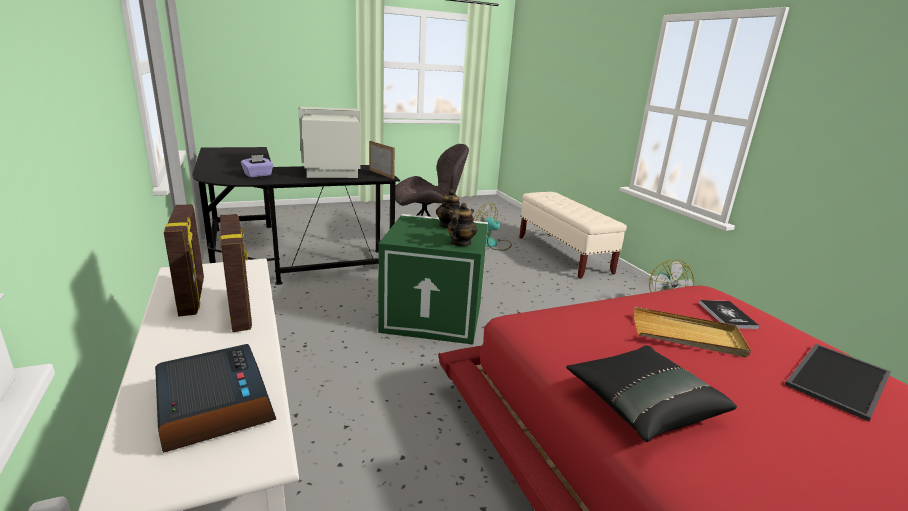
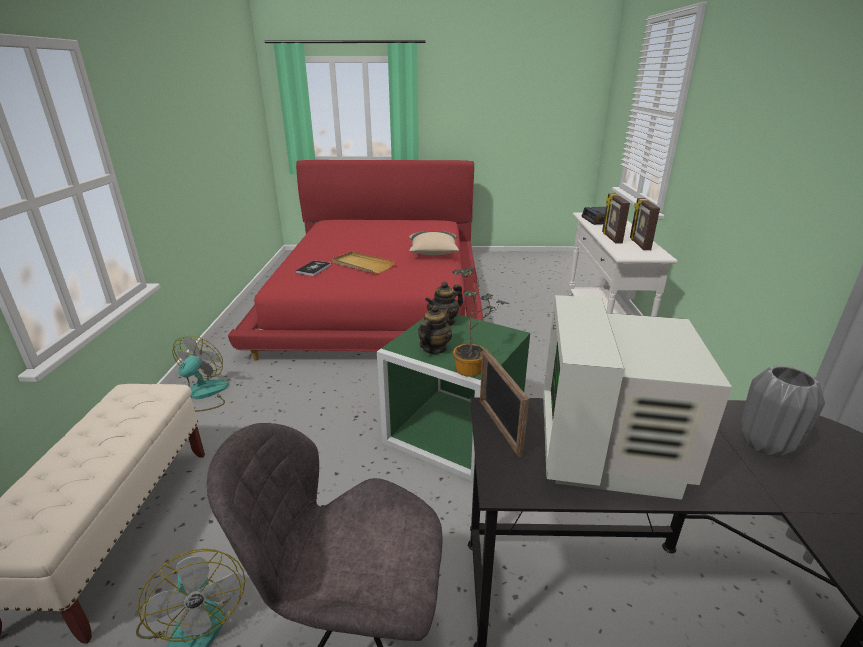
camera: 155 degrees left, 5 degrees up
purple tissue box [241,155,274,177] -> grey vase [741,365,825,458]
monitor [299,107,360,178] -> monitor turned 90 degrees clockwise [543,295,732,500]
black pillow [566,345,737,442] -> beige pillow [409,231,459,255]
tray [785,344,891,421] -> none
none -> potted plant [452,267,509,377]

